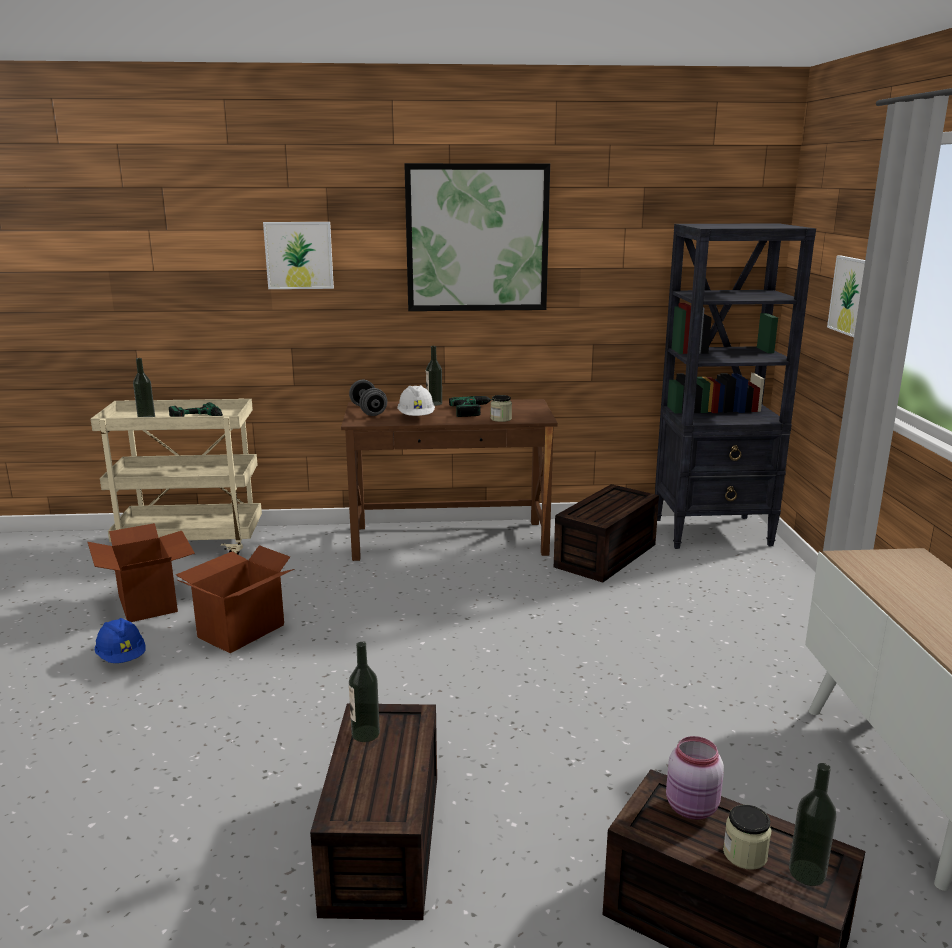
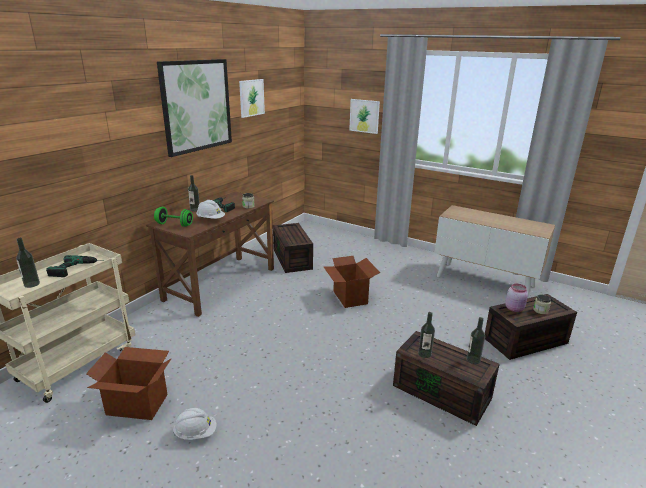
camera: 55 degrees left, 5 degrees up
blue hard hat [95,618,145,663] -> white hard hat [173,408,217,440]
cardboard box [176,545,295,653] -> cardboard box moved to [324,256,380,308]
picture [263,222,334,289] -> picture moved to [239,79,265,118]
grey dumbbell [349,380,387,416] -> green dumbbell [154,207,193,227]
black bookcase [655,223,816,549] -> none
bottle [789,763,836,886] -> bottle moved to [467,317,485,364]

